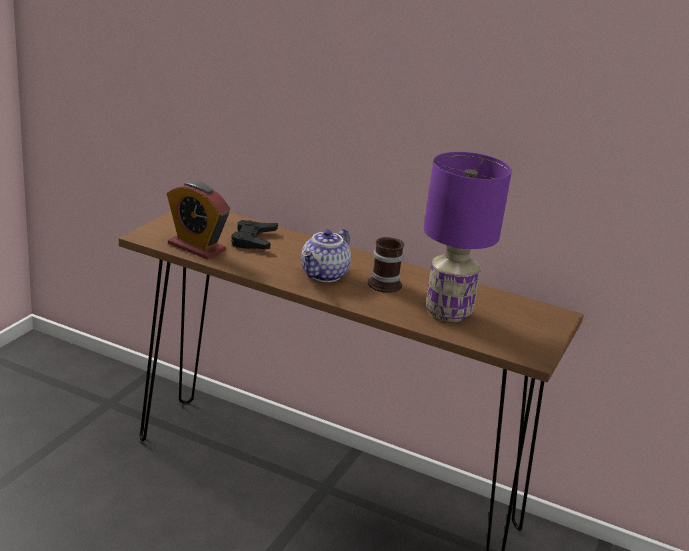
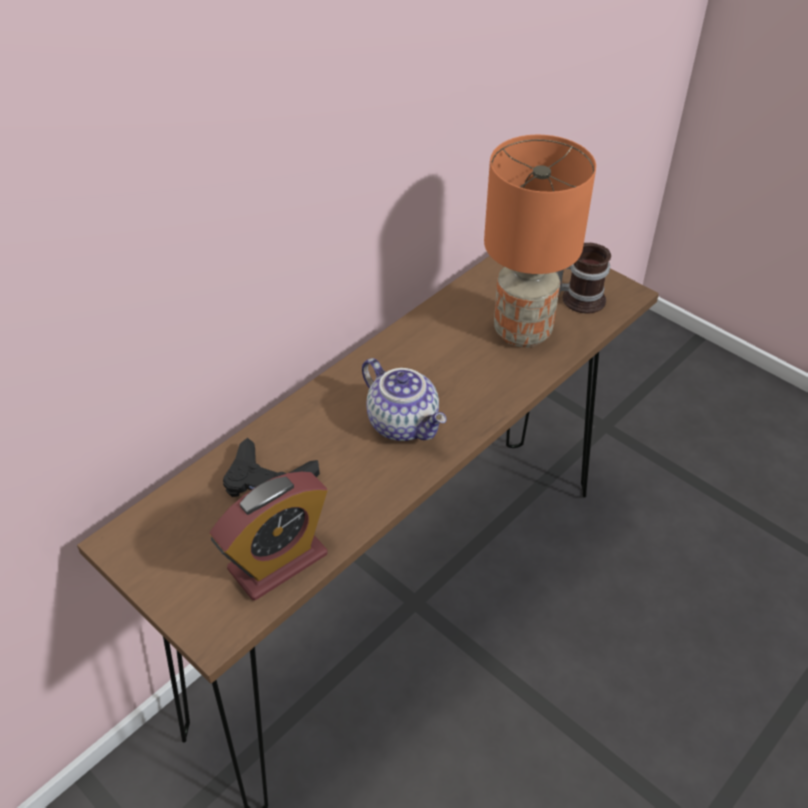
camera: 70 degrees left, 20 degrees up
mug [368,237,404,293] -> mug moved to [556,243,611,314]
purple table lamp [424,152,512,322] -> orange table lamp [484,135,596,348]

